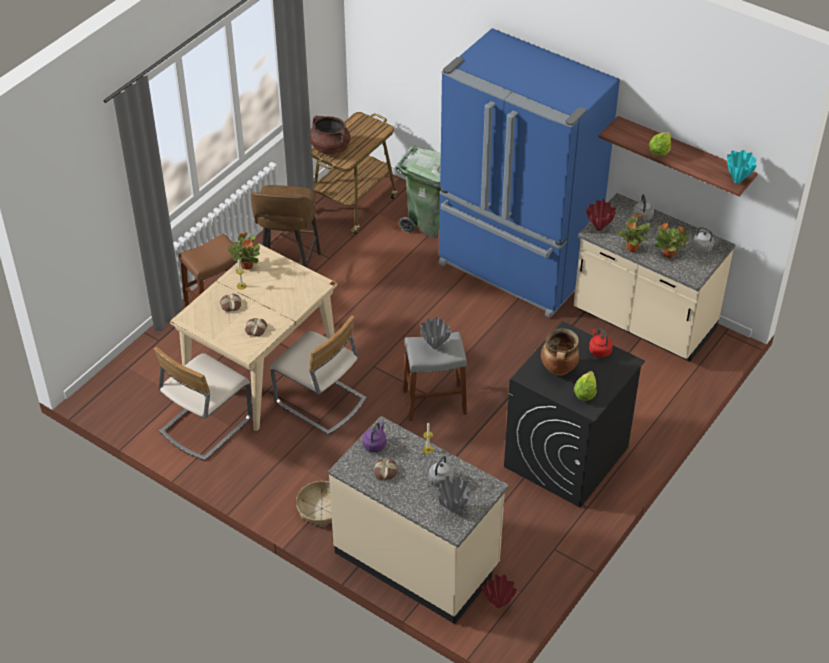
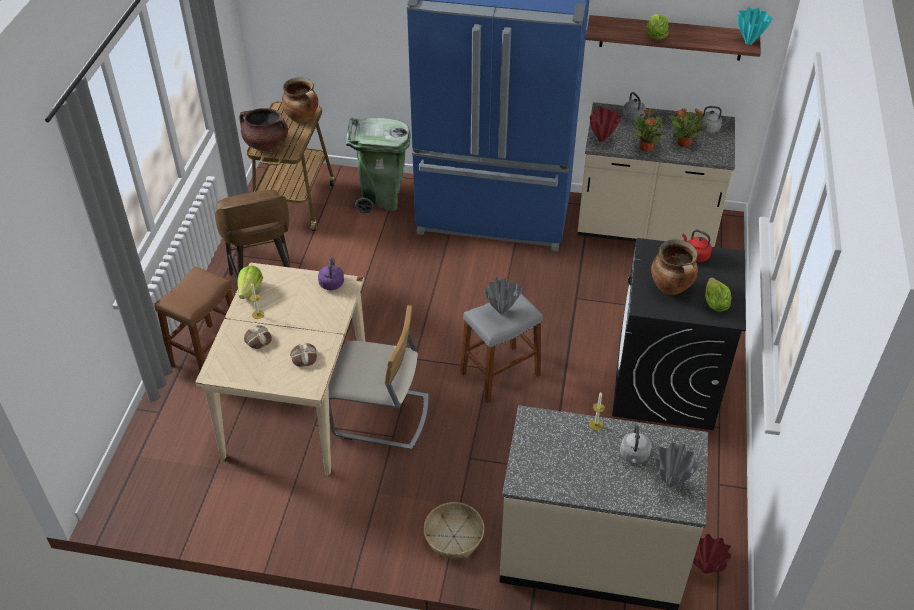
camera: 25 degrees left, 0 degrees up
beige chair [154,347,252,461] -> none
potted plant [228,232,260,270] -> lettuce [238,266,263,299]
purple kettle [362,422,387,453] -> purple kettle moved to [318,257,344,290]
bread [374,459,397,480] -> none
none -> cooking pot [282,77,318,123]

